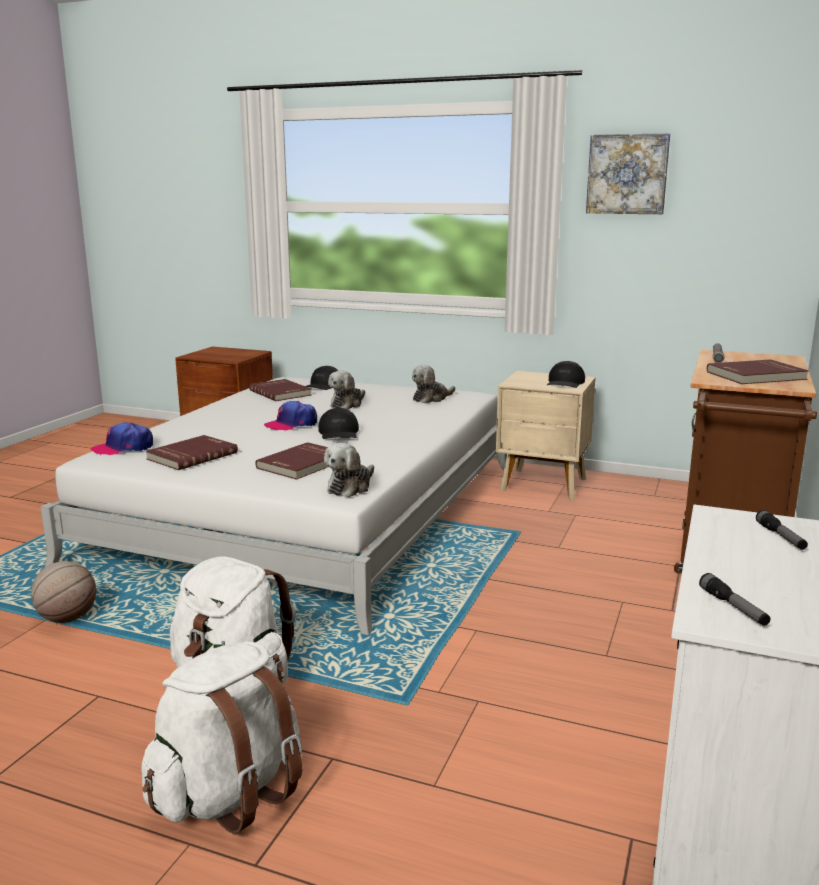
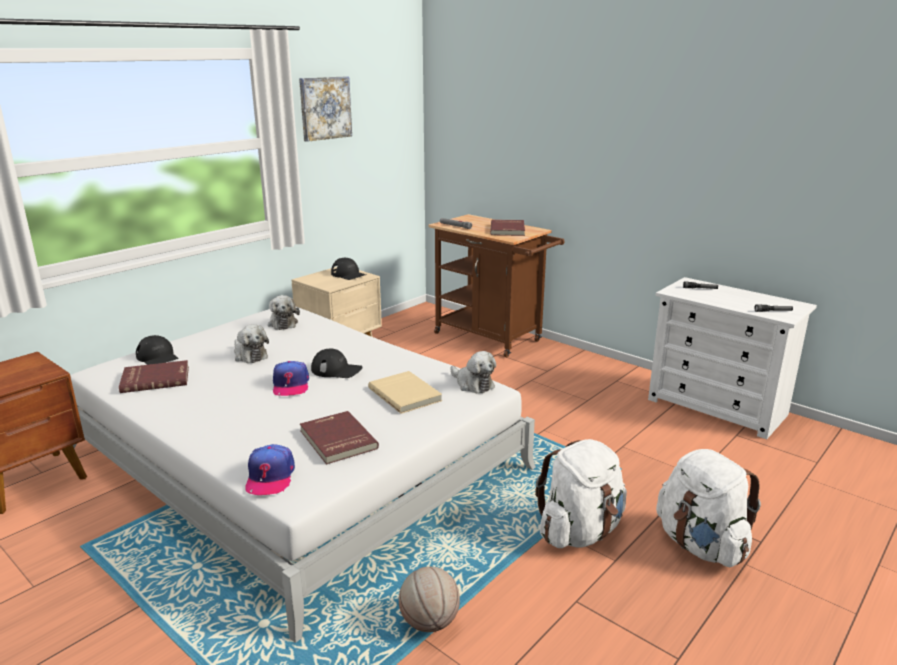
camera: 70 degrees left, 5 degrees up
red book [255,442,330,480] -> beige book [368,371,442,414]

